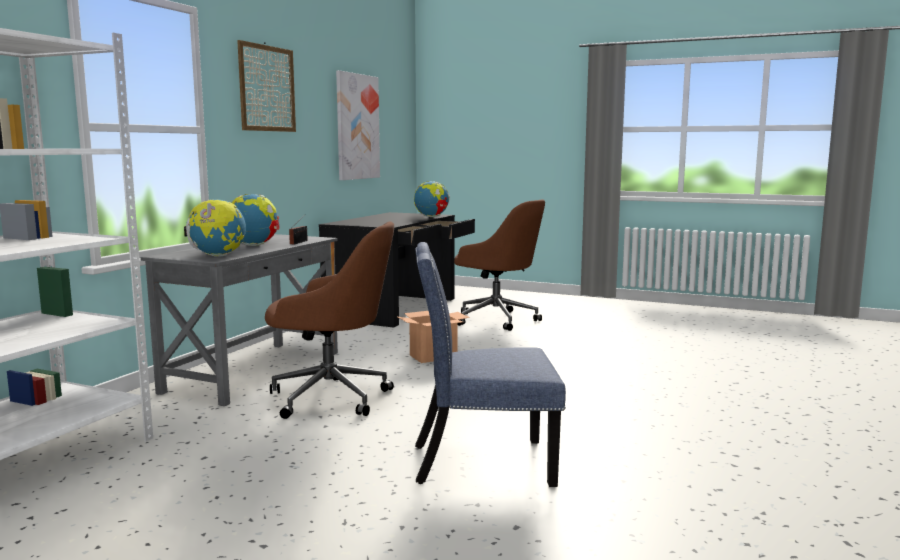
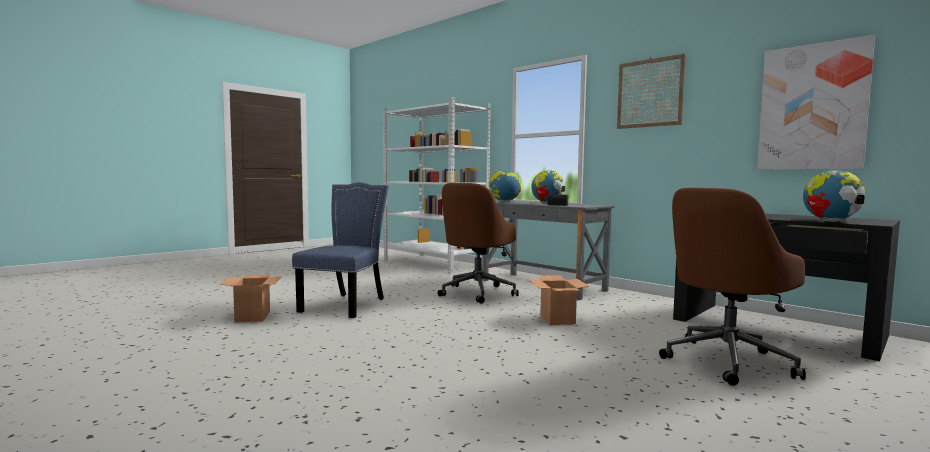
camera: 110 degrees right, 5 degrees down
none -> cardboard box [219,274,282,323]

